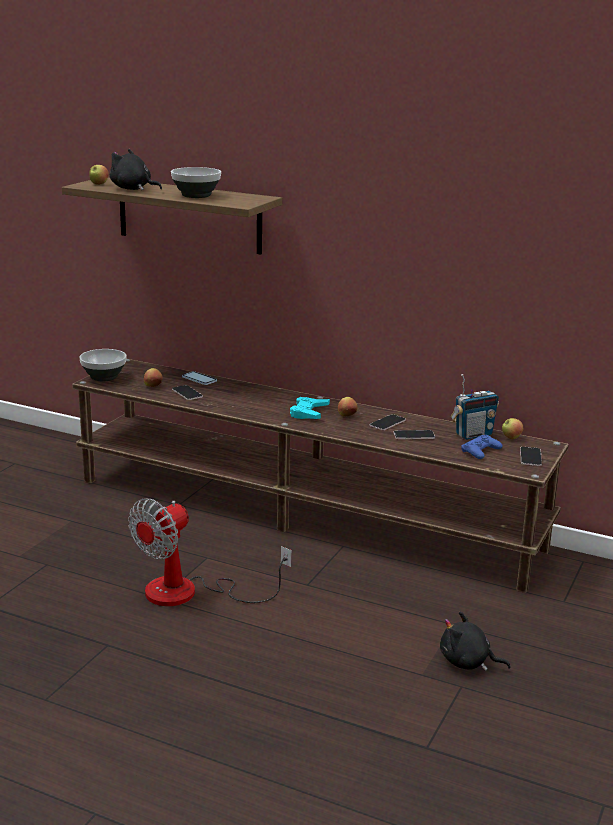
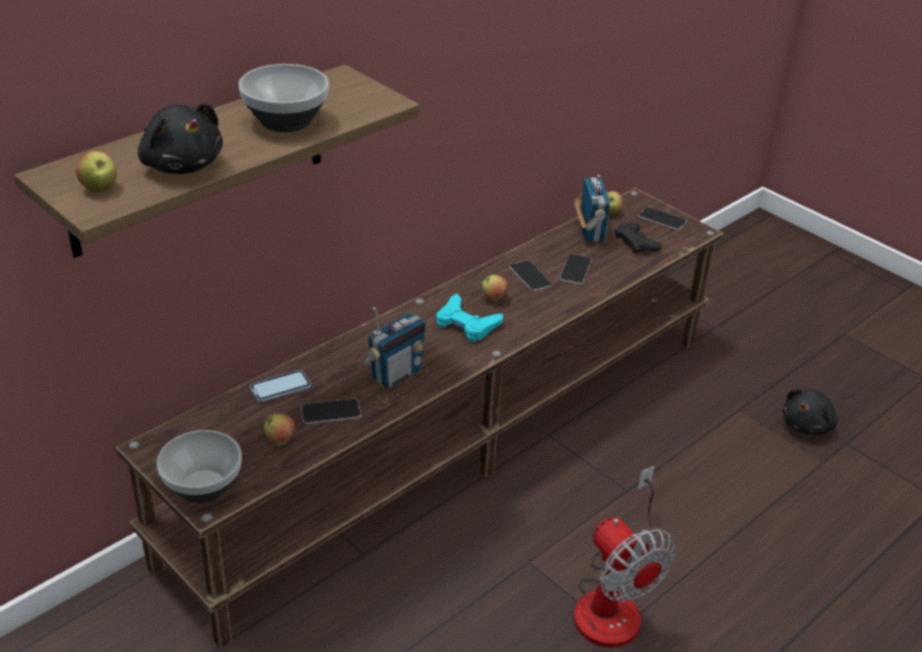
camera: 70 degrees left, 15 degrees up
black plush toy [110,149,162,190] -> black plush toy turned 90 degrees counterclockwise [138,104,223,174]
blue game controller [461,435,503,459] -> black game controller [614,222,662,254]
none -> radio [362,307,426,389]

